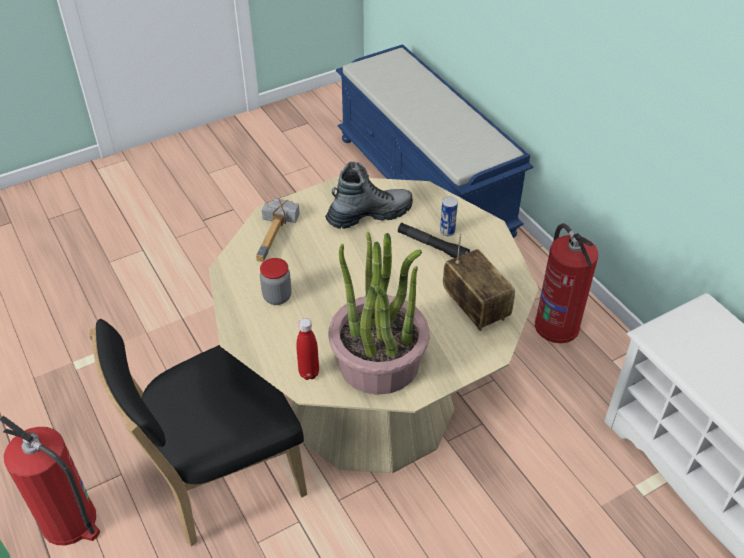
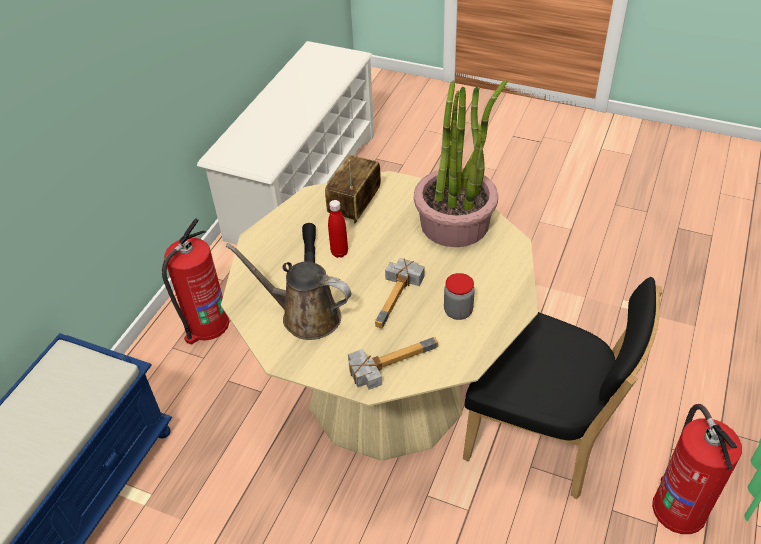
camera: 125 degrees left, 0 degrees up
red bottle [296,318,319,380] -> red bottle moved to [328,200,348,258]
boot [325,161,413,229] -> brown watering can [226,243,351,340]
can [440,196,458,236] -> none
none -> hammer [375,258,425,329]

